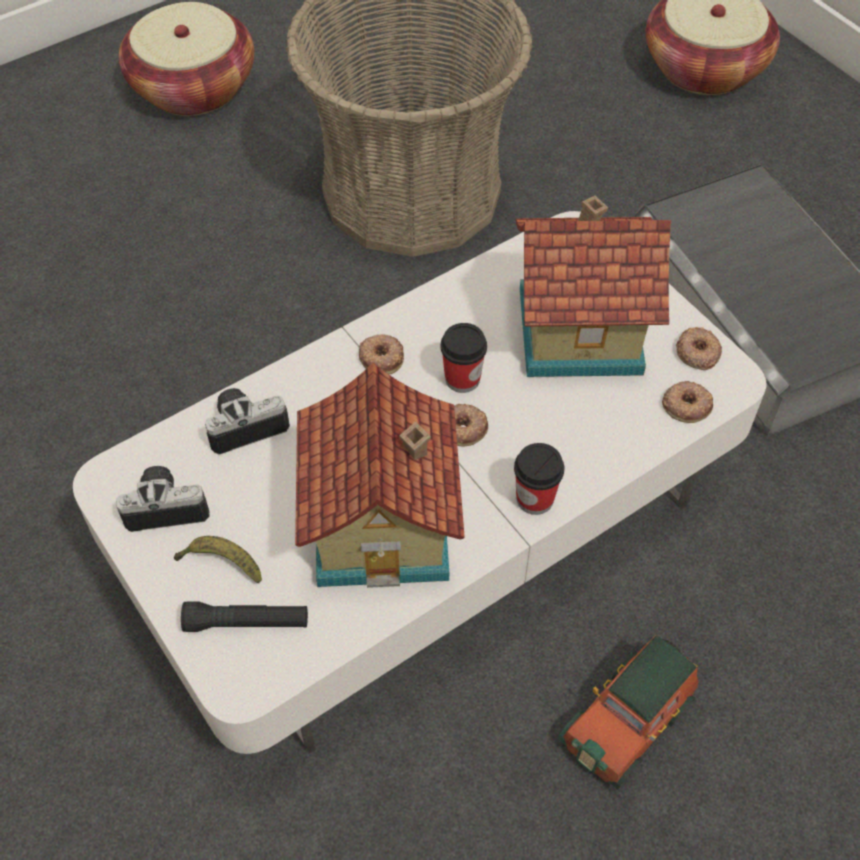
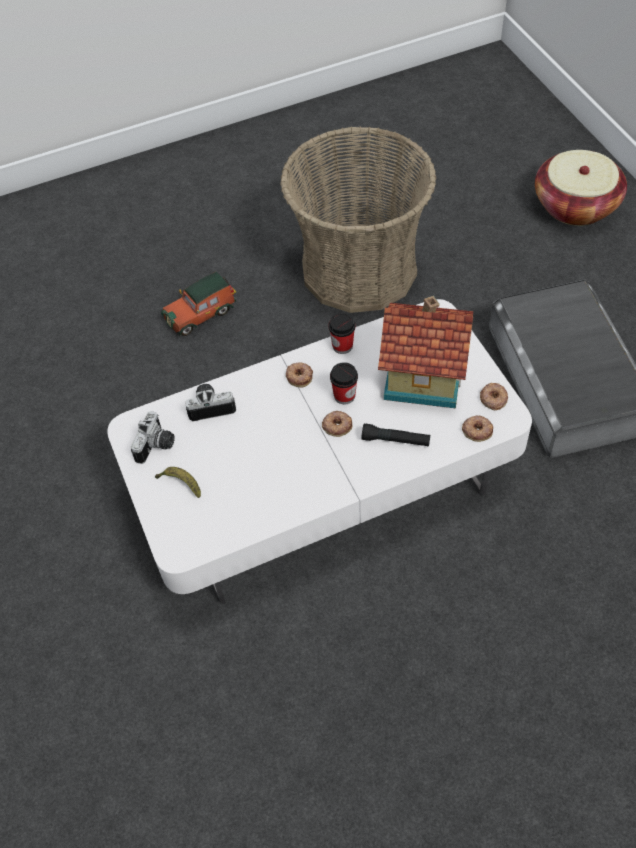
camera: 15 degrees right, 0 degrees up
camera [116,466,210,532] -> camera turned 105 degrees clockwise [131,411,175,464]
basket [119,2,255,116] -> none
black flashlight [181,602,308,632] -> black flashlight moved to [362,423,430,447]
toy house [295,363,465,588] -> none
cup [514,443,565,515] -> cup moved to [328,313,355,354]
toy car [557,635,699,790] -> toy car moved to [161,272,236,336]

